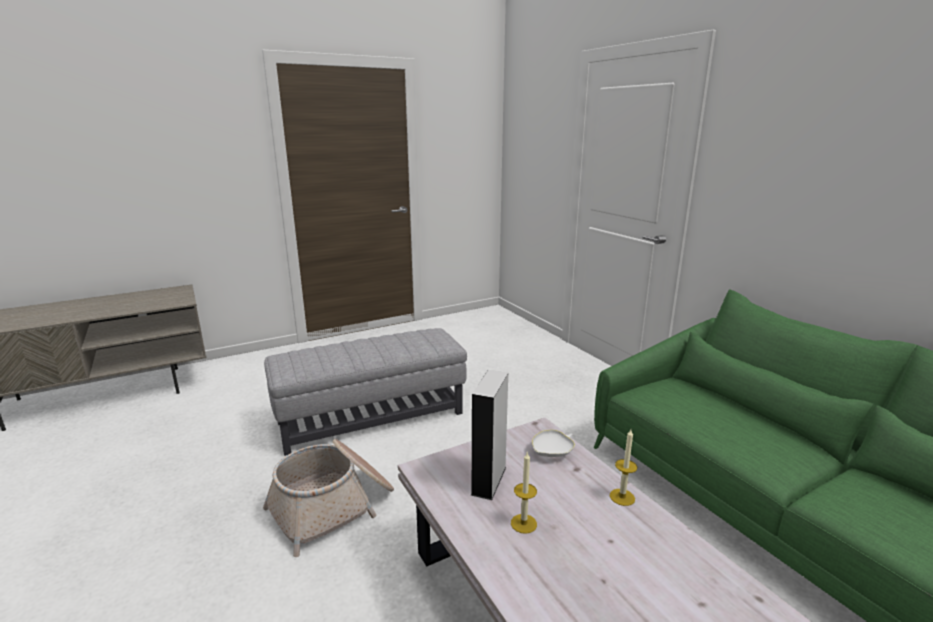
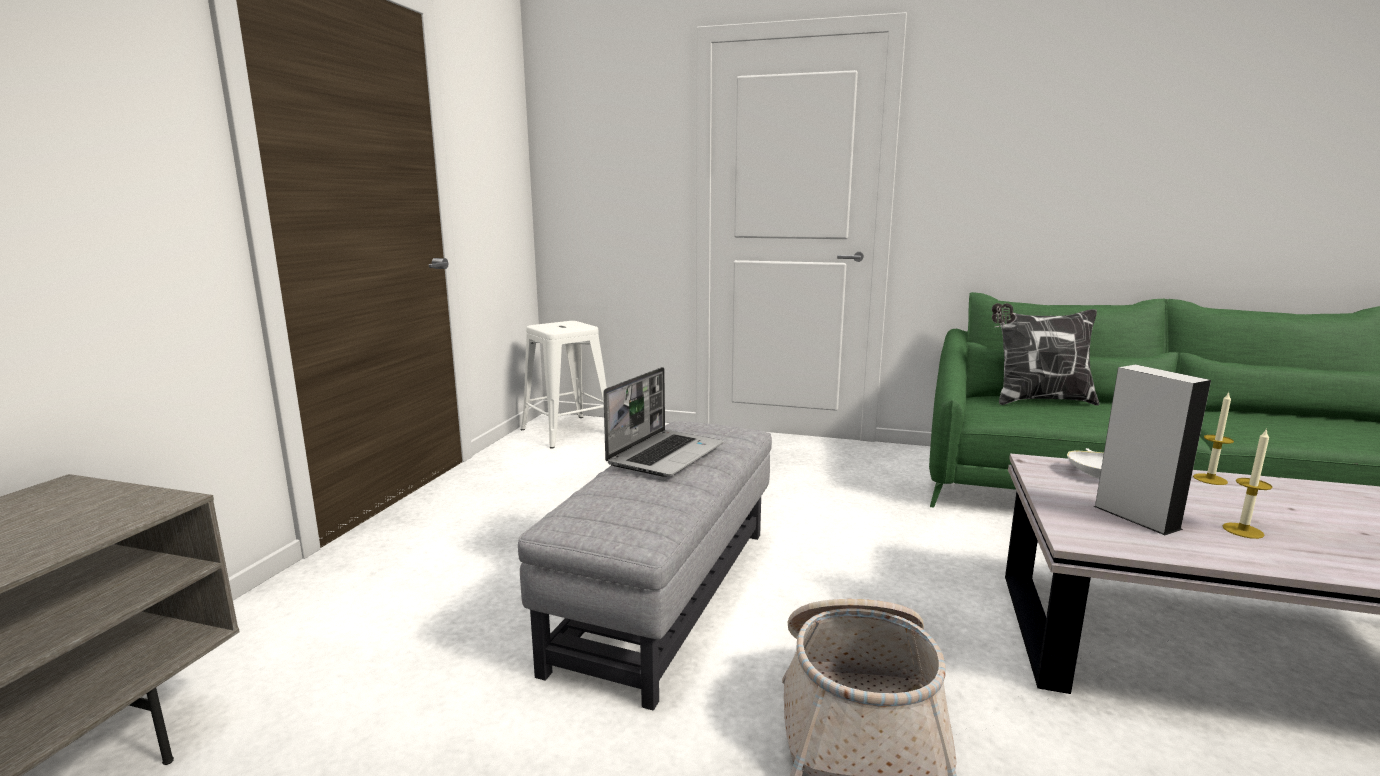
camera: 45 degrees left, 5 degrees down
none -> white stool [520,321,607,449]
none -> laptop [603,367,723,477]
none -> pillow [992,303,1099,406]

